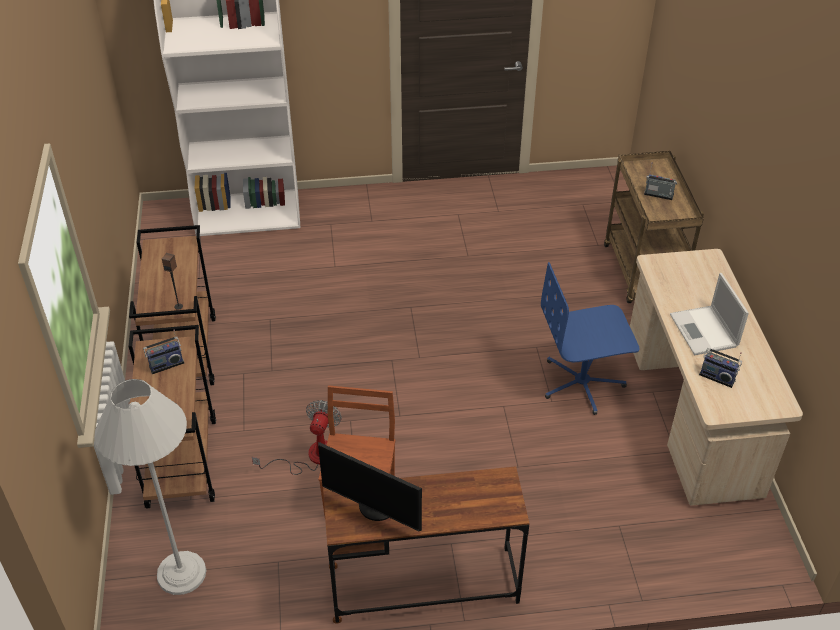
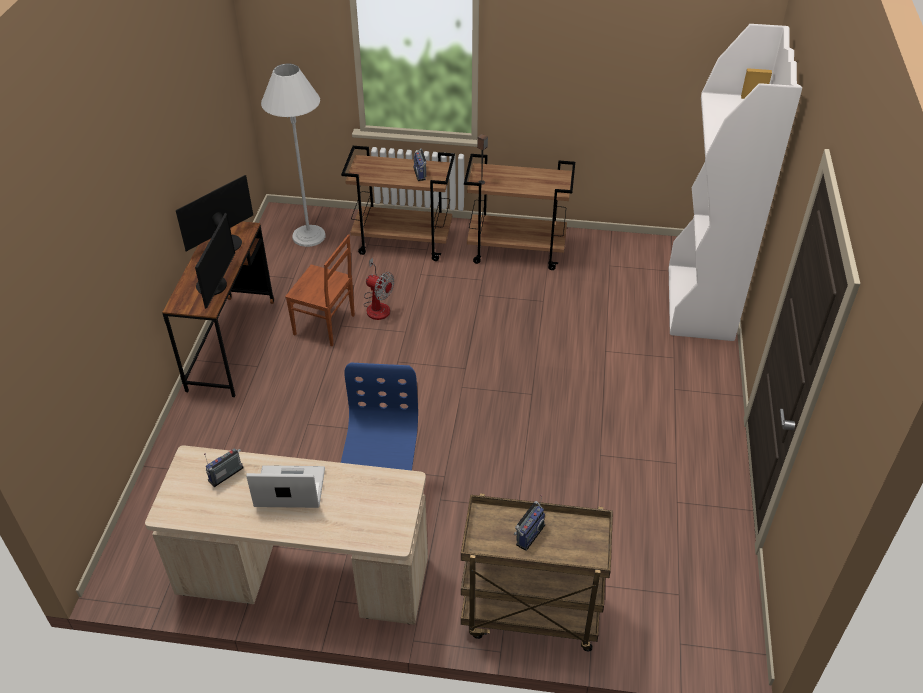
camera: 105 degrees right, 0 degrees up
none -> monitor [195,212,235,309]

